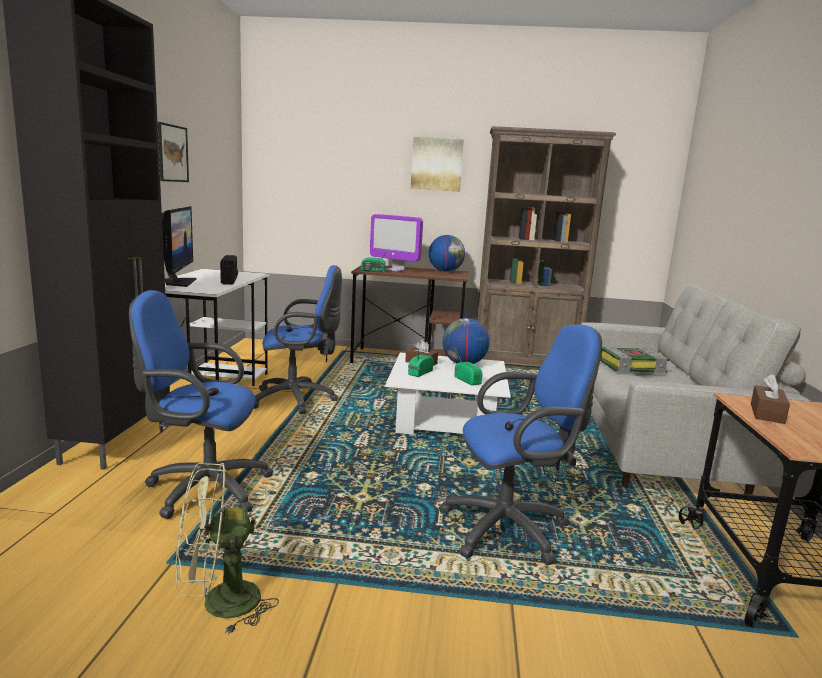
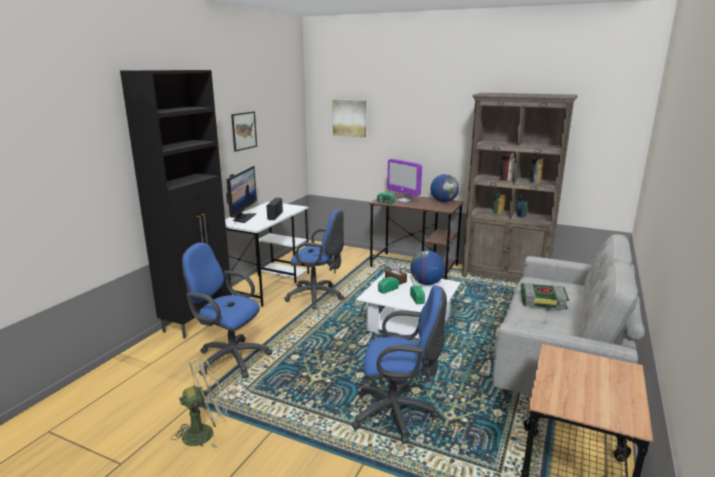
camera: 20 degrees right, 5 degrees up
green fan [176,463,279,635] -> green fan turned 150 degrees clockwise [171,357,228,449]
picture [411,137,464,192] -> picture moved to [332,99,366,137]
brown tissue box [751,374,790,424] -> none

